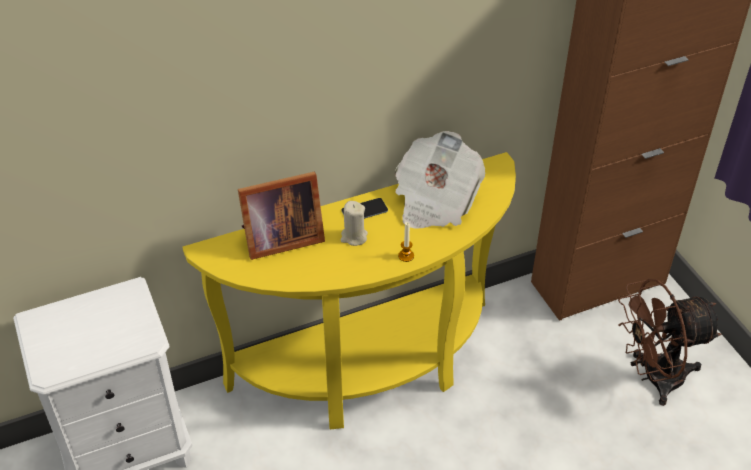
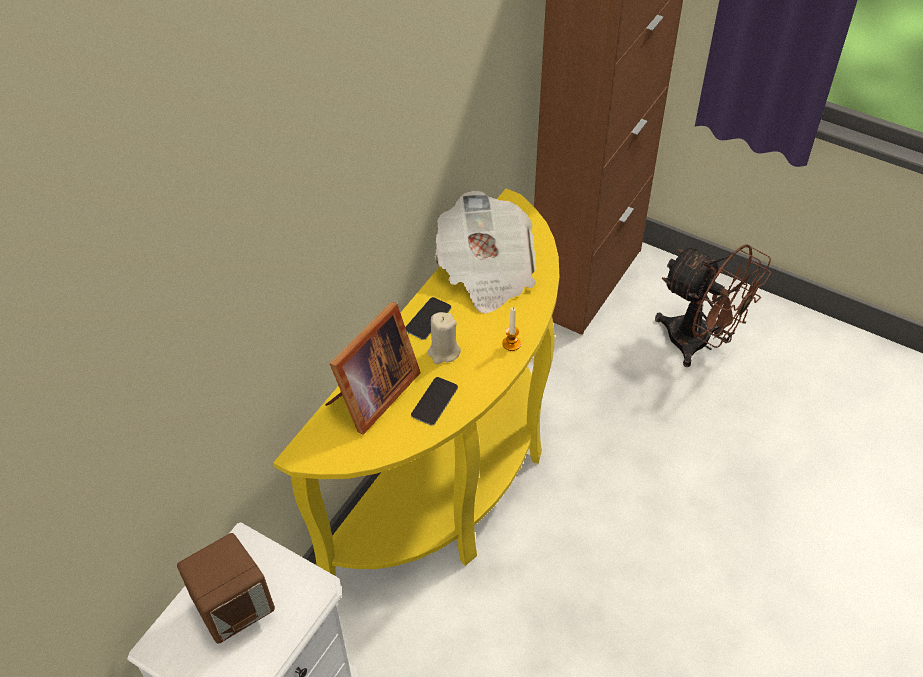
camera: 35 degrees left, 5 degrees up
brown fan [618,279,721,406] -> brown fan turned 90 degrees counterclockwise [655,244,771,368]
none -> brown speaker [177,533,275,644]
none -> phone [411,377,458,425]

